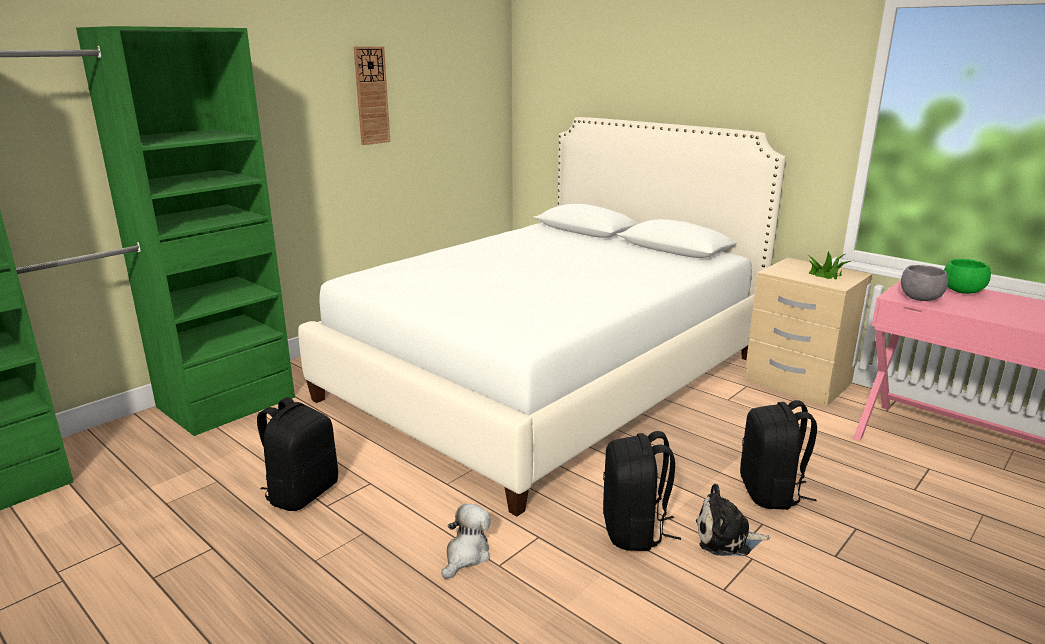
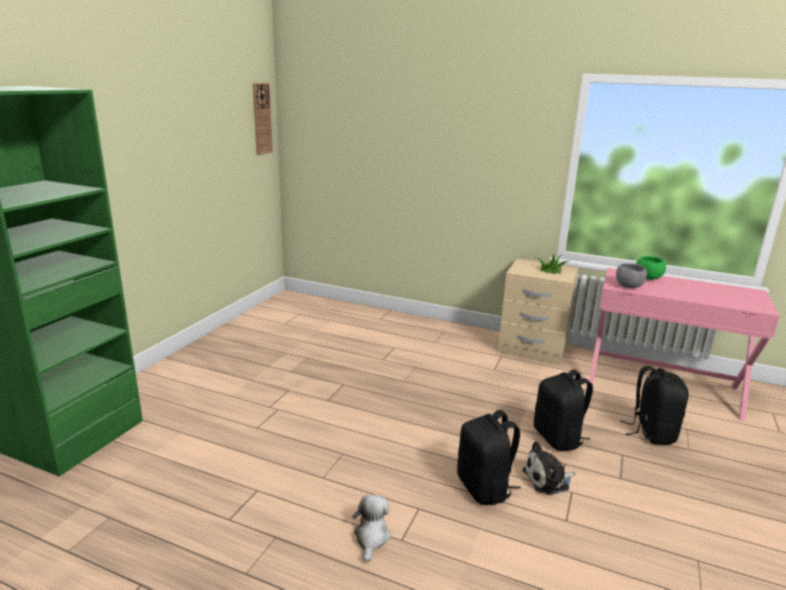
camera: 20 degrees left, 0 degrees up
black backpack [257,397,338,511] -> black backpack moved to [621,366,689,445]
white bed [298,117,786,517] -> none
wall clock [354,46,391,145] -> wall clock moved to [253,83,273,155]

